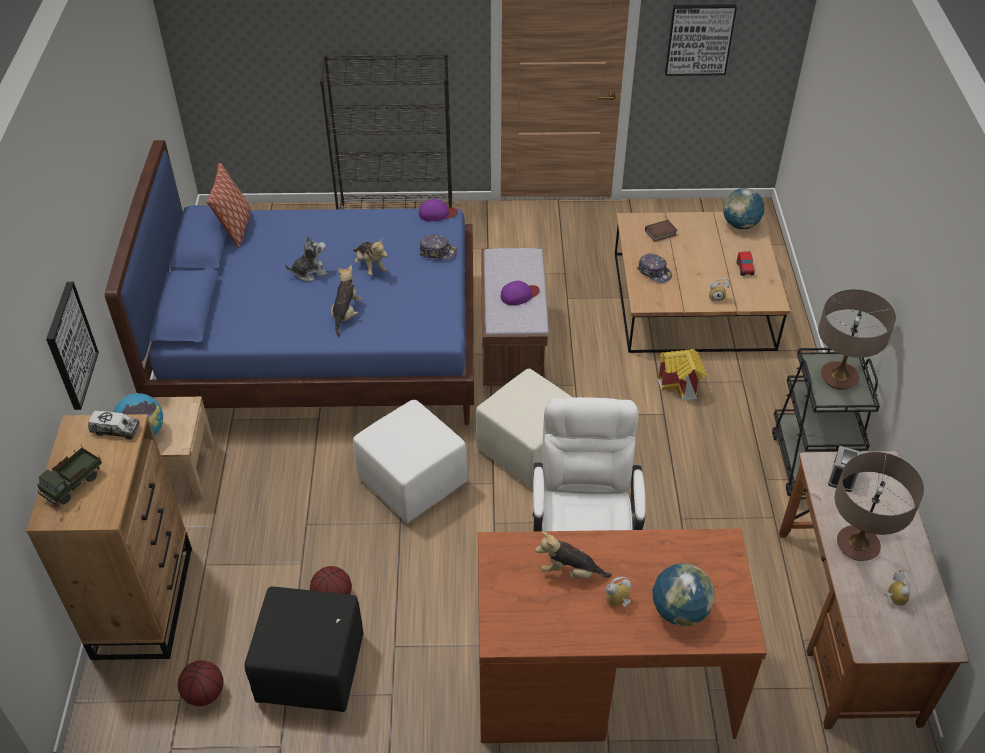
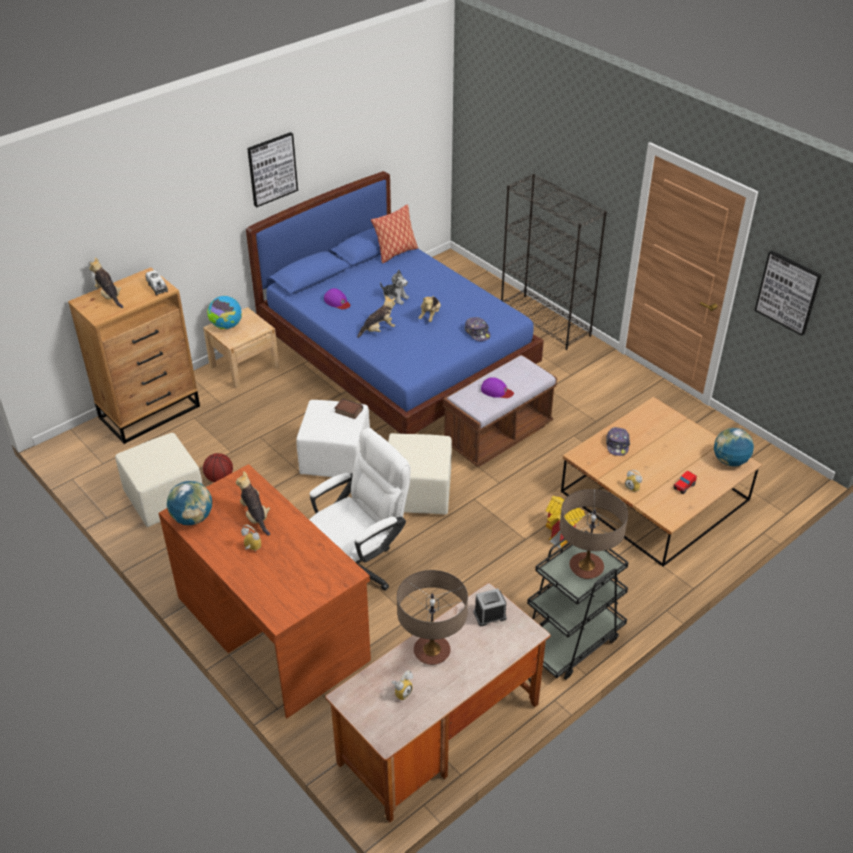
camera: 50 degrees right, 5 degrees down
toy truck [37,445,102,504] -> plush toy [89,257,123,308]
picture [46,282,99,410] -> picture moved to [247,132,298,207]
basketball [178,660,223,706] -> none
black ottoman [244,586,364,712] -> beige ottoman [115,433,203,527]
purple cap [419,199,458,221] -> purple cap moved to [324,288,351,309]
book [645,220,677,242] -> book moved to [335,398,363,419]
globe [652,563,715,626] -> globe moved to [167,481,212,525]

